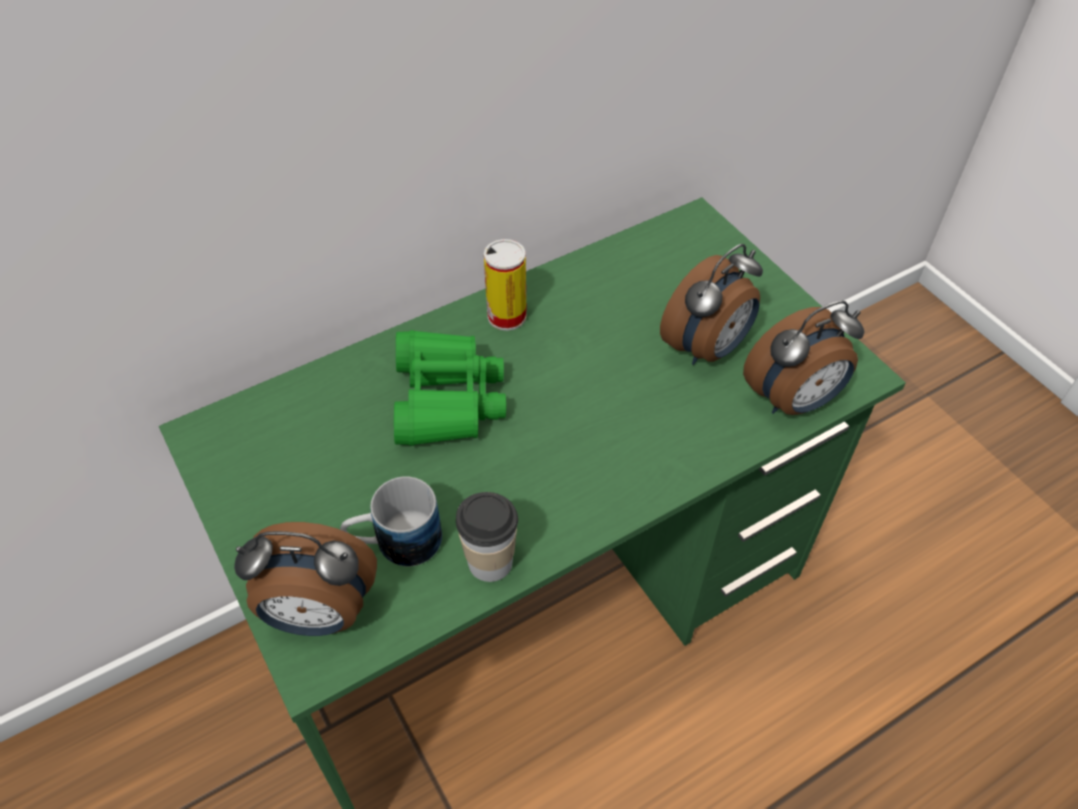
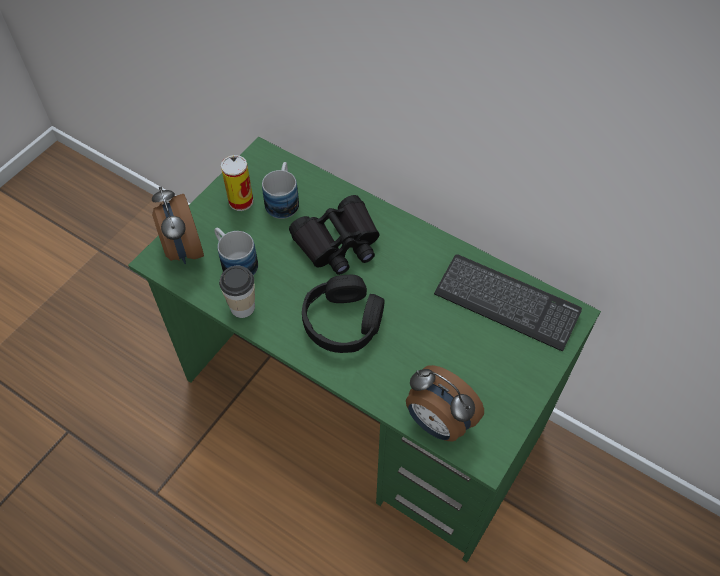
camera: 65 degrees right, 5 degrees up
green binoculars [394,330,506,446] -> black binoculars [289,195,380,275]
can [484,239,527,331] -> can moved to [221,155,254,211]
alarm clock [660,244,763,365] -> none
none -> mug [262,162,299,219]
none -> black headphones [302,275,385,353]
none -> keyboard [434,254,582,351]

